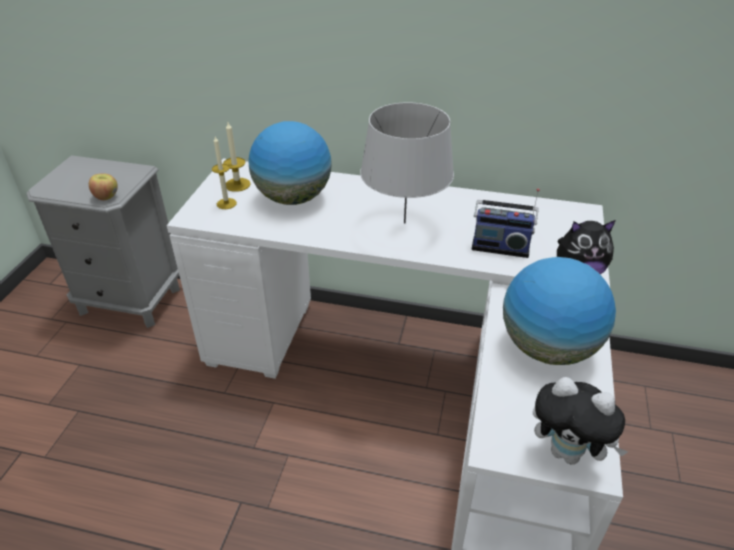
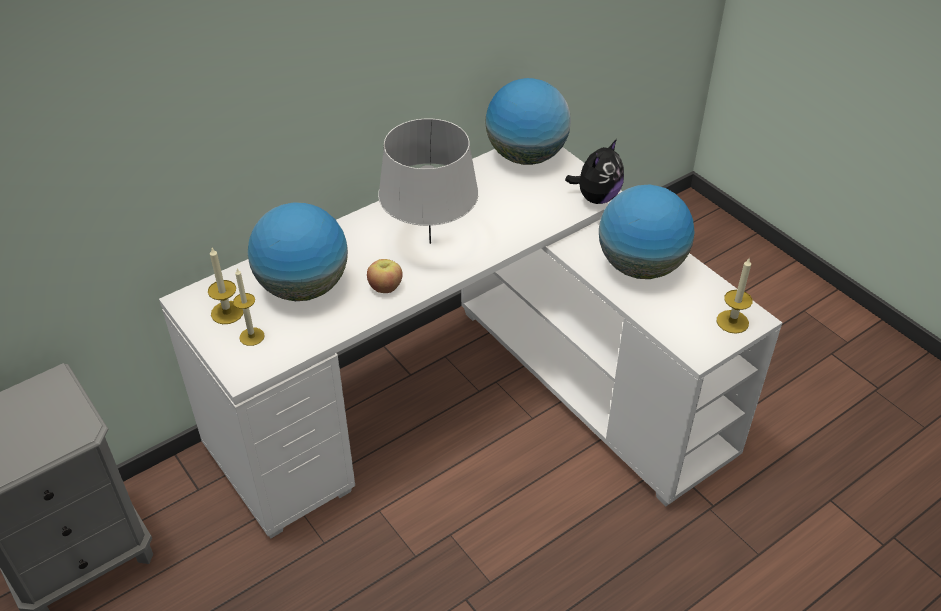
camera: 50 degrees left, 5 degrees up
apple [89,174,118,200] -> apple moved to [367,259,403,293]
radio [471,188,540,258] -> none
plush toy [533,377,628,465] -> candle [717,257,753,334]
none -> globe [485,78,571,165]

